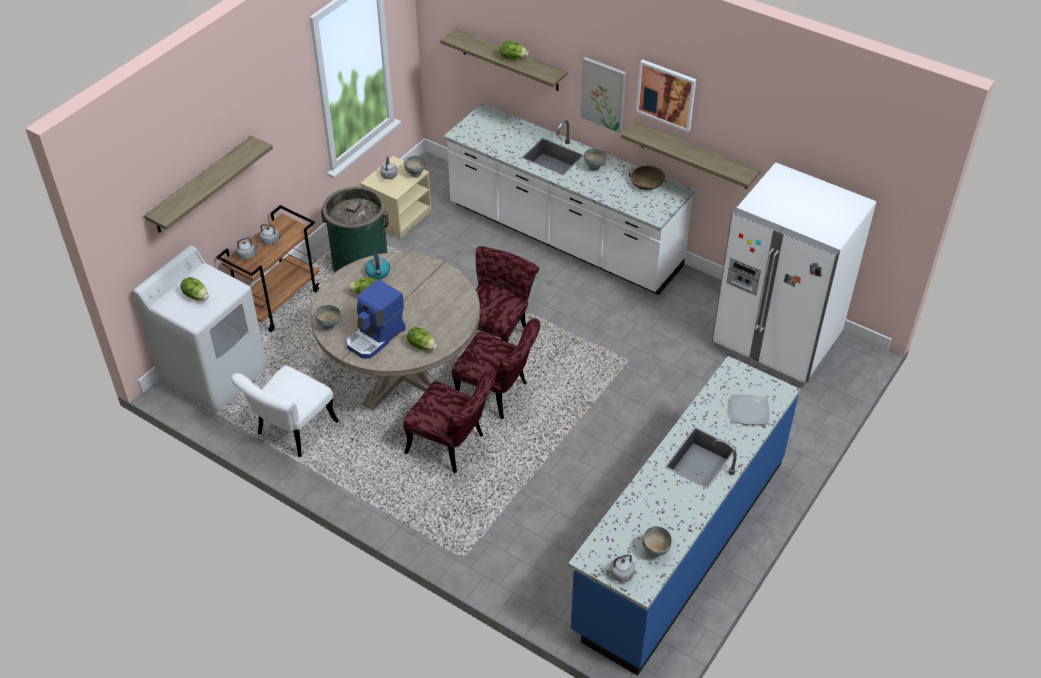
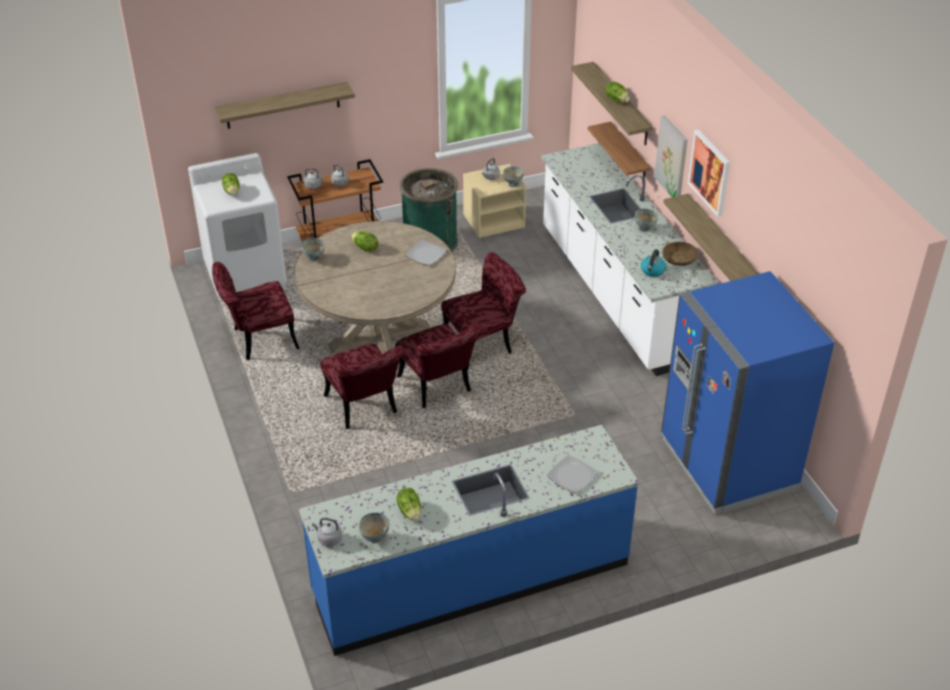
camera: 35 degrees right, 5 degrees down
white chair [231,366,339,457] -> red chair [212,262,300,360]
coffee machine [346,279,406,359] -> none
kettle [365,252,390,279] -> kettle moved to [641,249,666,277]
lettuce [407,327,437,350] -> lettuce moved to [397,488,421,522]
white fridge [712,162,876,387] -> blue fridge [661,271,834,514]
none -> plate [405,240,447,265]
none -> shelf [588,122,651,184]

